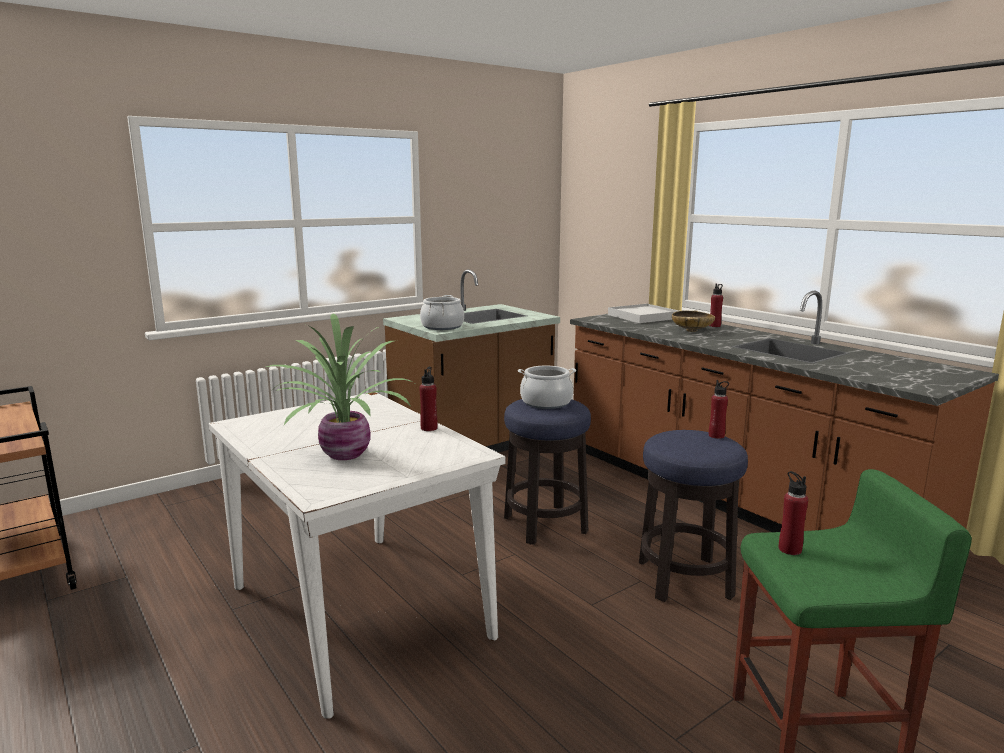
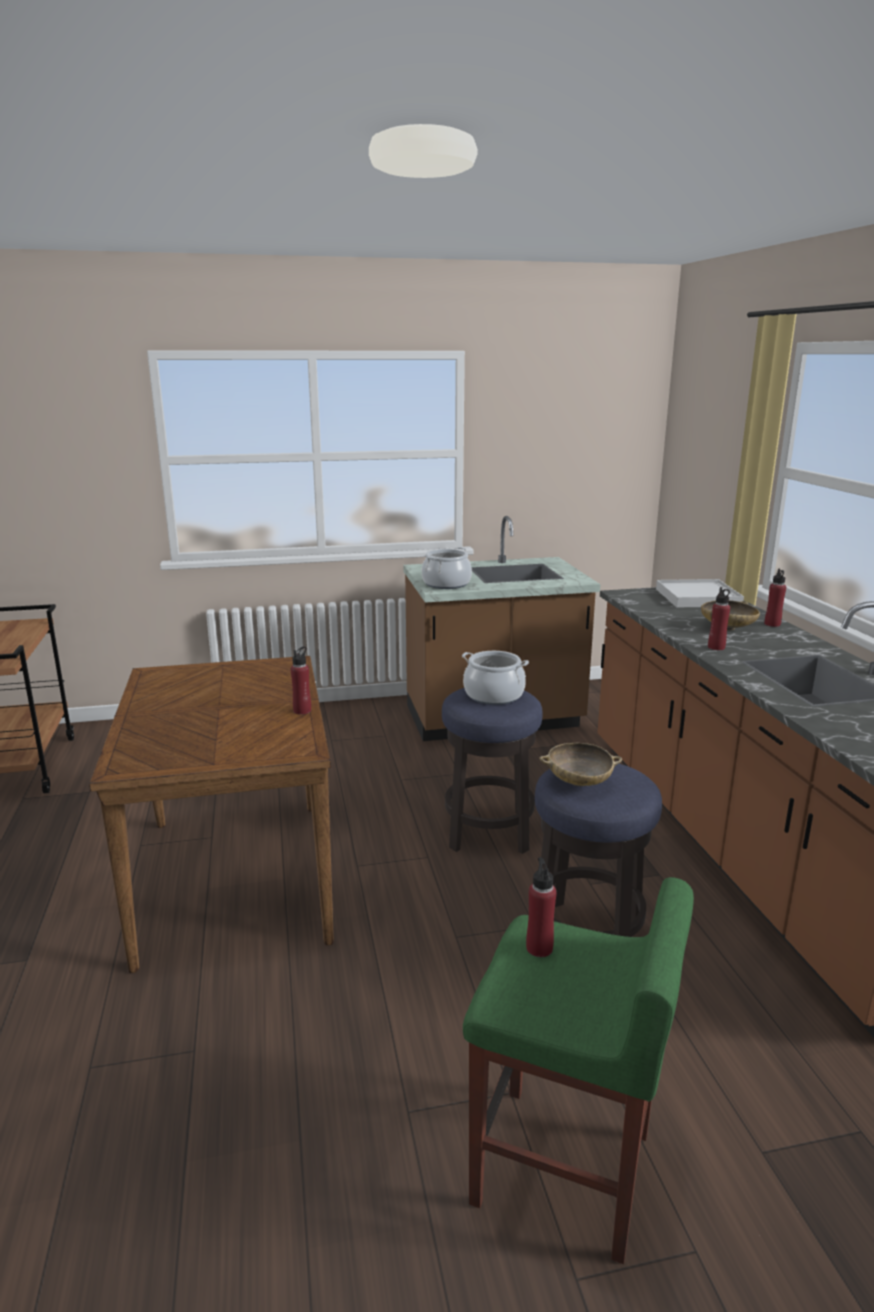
camera: 25 degrees right, 5 degrees up
white dining table [208,392,506,719] -> brown dining table [89,656,334,973]
potted plant [266,314,417,460] -> none
red bottle [709,380,729,439] -> red bottle moved to [708,587,730,650]
none -> beige bowl [539,743,622,786]

